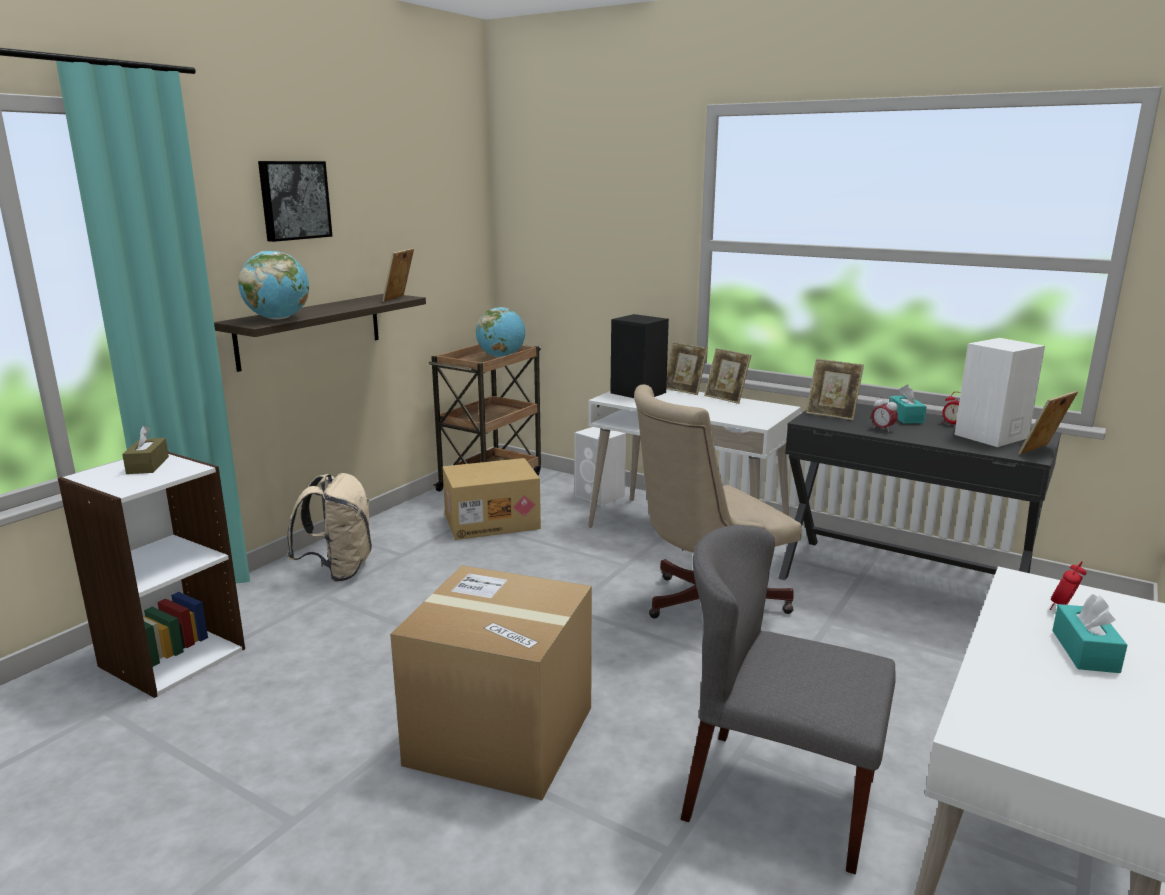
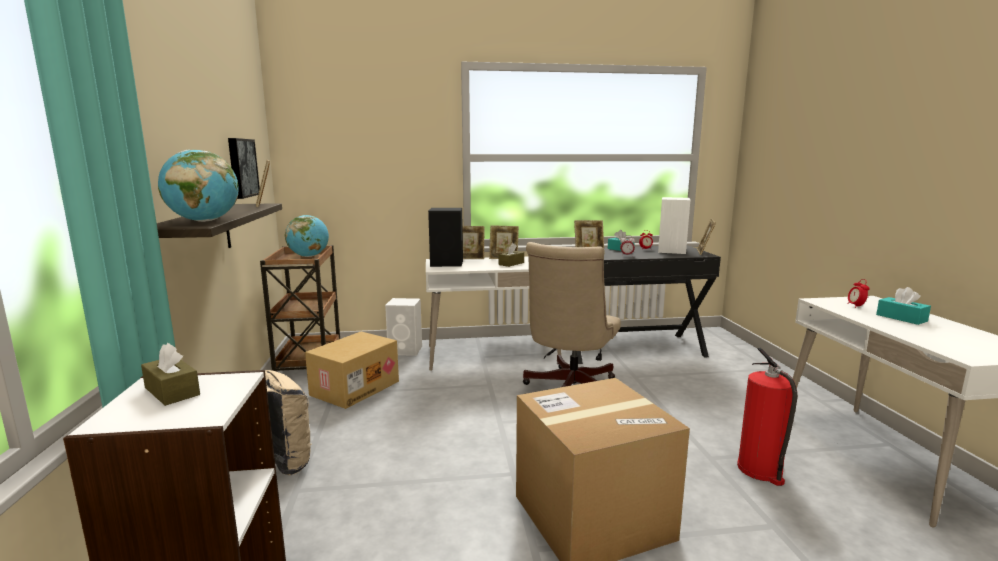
camera: 40 degrees left, 5 degrees down
picture [258,161,332,242] -> picture moved to [228,138,260,199]
grey chair [681,525,896,874] -> fire extinguisher [737,348,797,486]
none -> brown tissue box [499,243,524,267]

